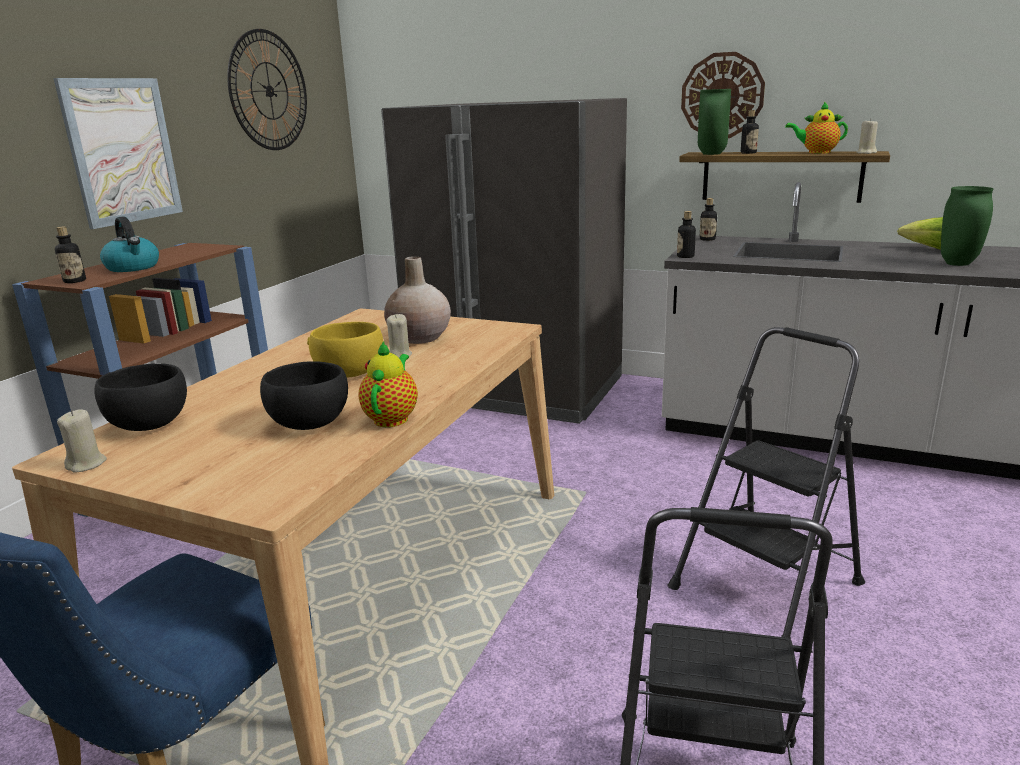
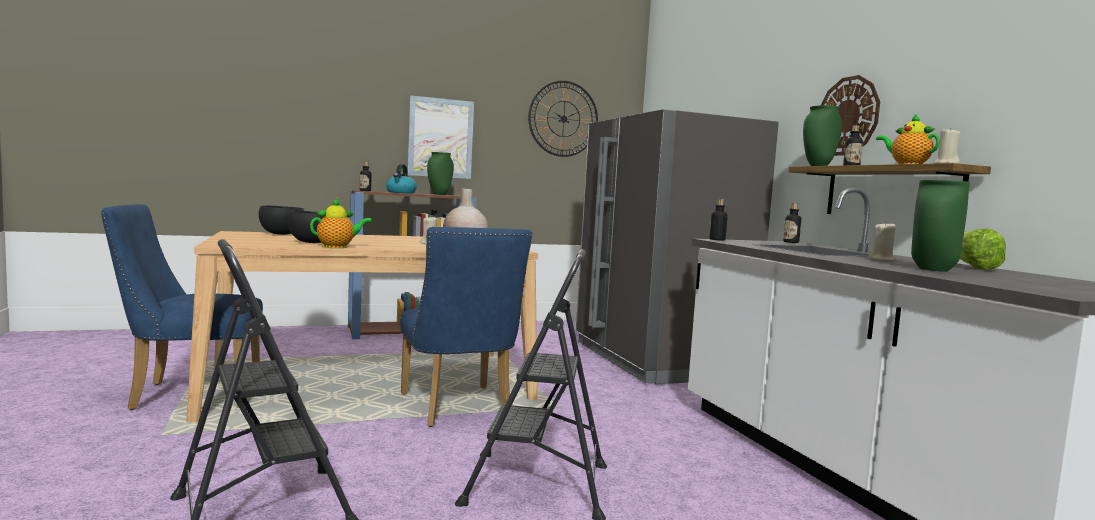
camera: 45 degrees right, 15 degrees down
beige candle [57,409,107,472] -> beige candle moved to [868,222,896,261]
yellow bowl [307,322,383,377] -> none
none -> blue chair [400,227,532,427]
none -> green vase [427,152,454,195]

